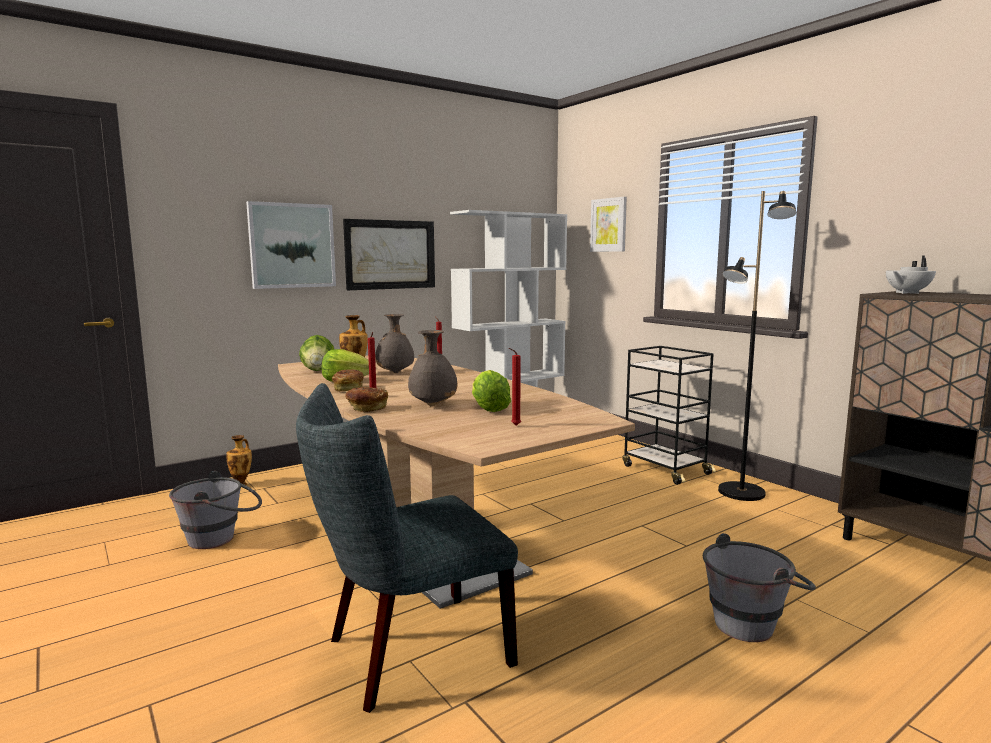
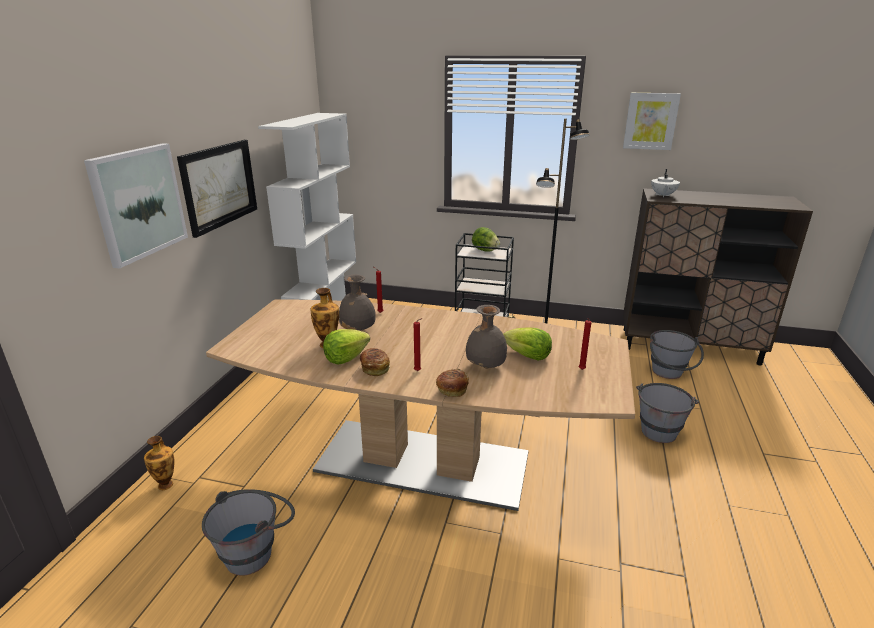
camera: 40 degrees left, 15 degrees up
grey chair [296,383,518,713] -> none
lettuce [299,335,334,371] -> lettuce moved to [472,227,500,252]
picture [590,197,627,252] -> picture moved to [623,93,681,150]
none -> grey bucket [650,330,704,379]

